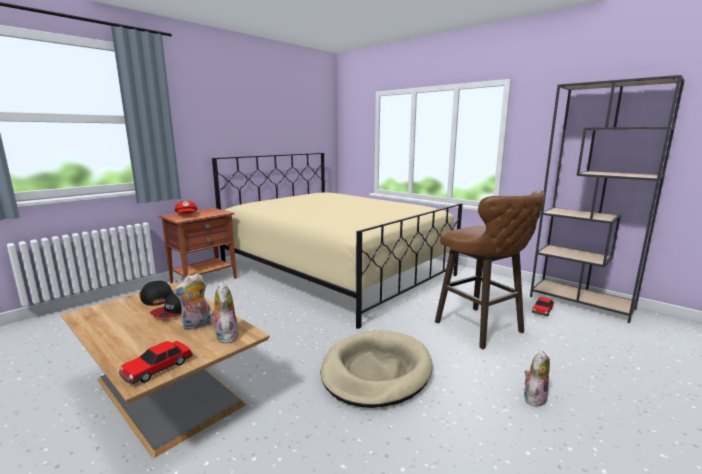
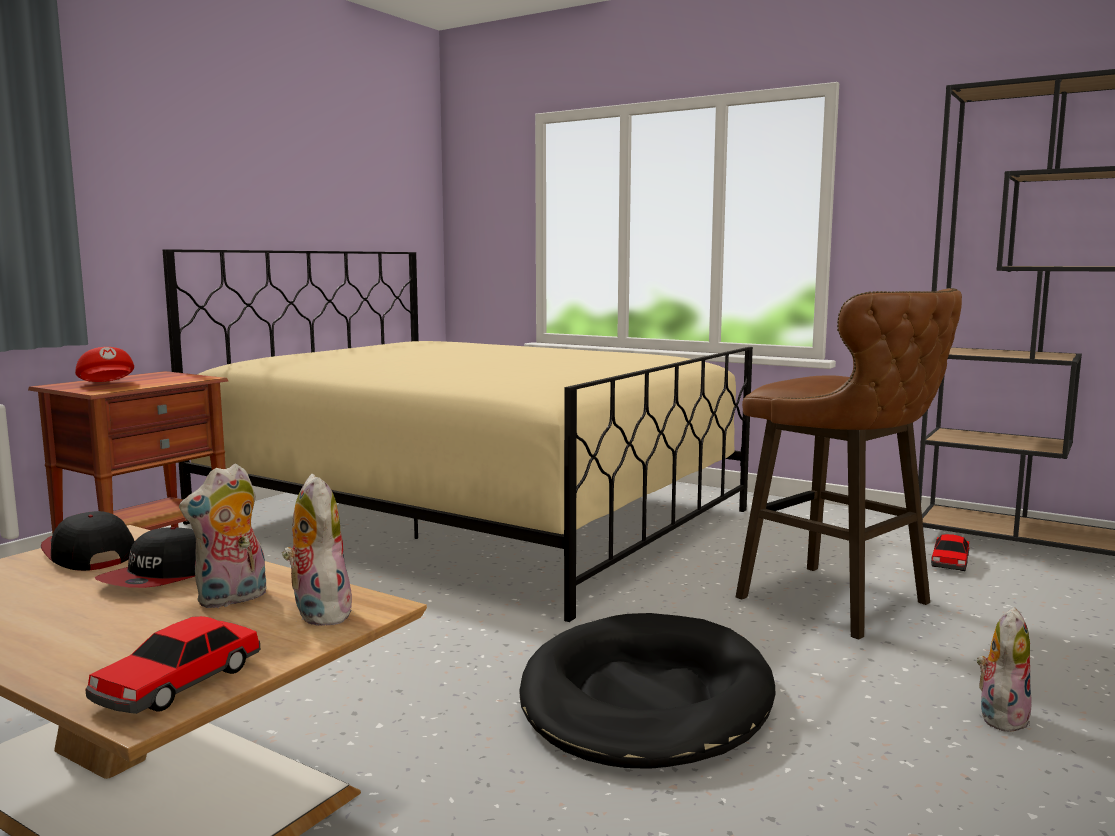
camera: 10 degrees left, 5 degrees down
beige dog bed [320,330,432,408] -> black dog bed [519,613,775,769]

